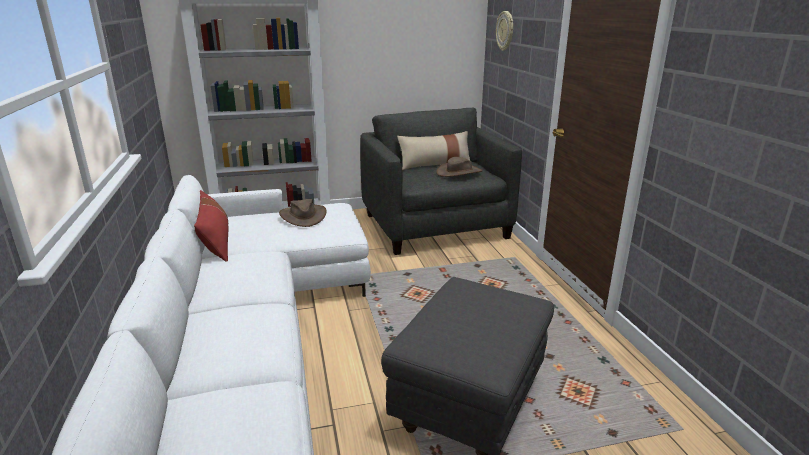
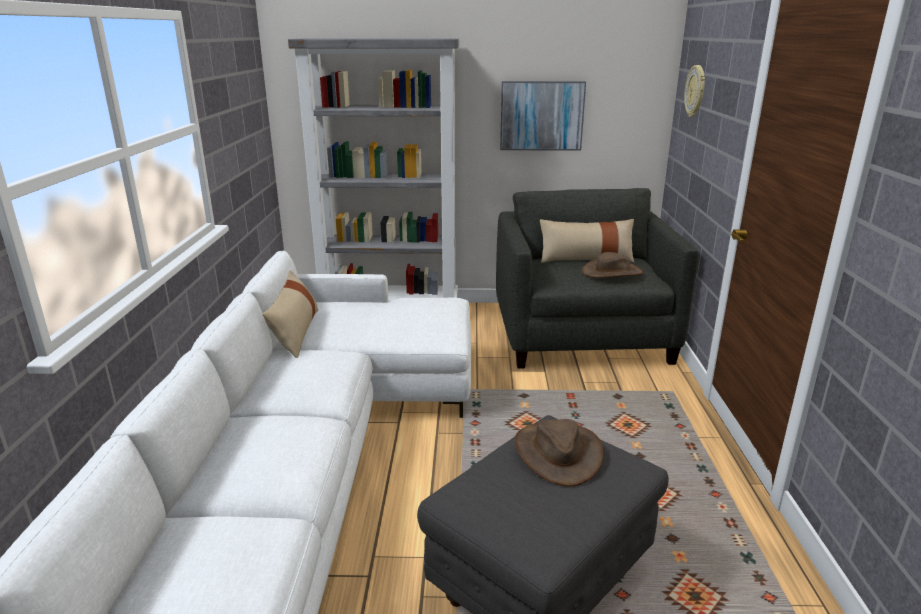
camera: 15 degrees right, 0 degrees up
red pillow [194,190,228,261] -> beige pillow [262,270,318,358]
brown hat [279,199,327,227] -> brown hat moved to [515,419,603,487]
none -> picture [500,81,586,151]

